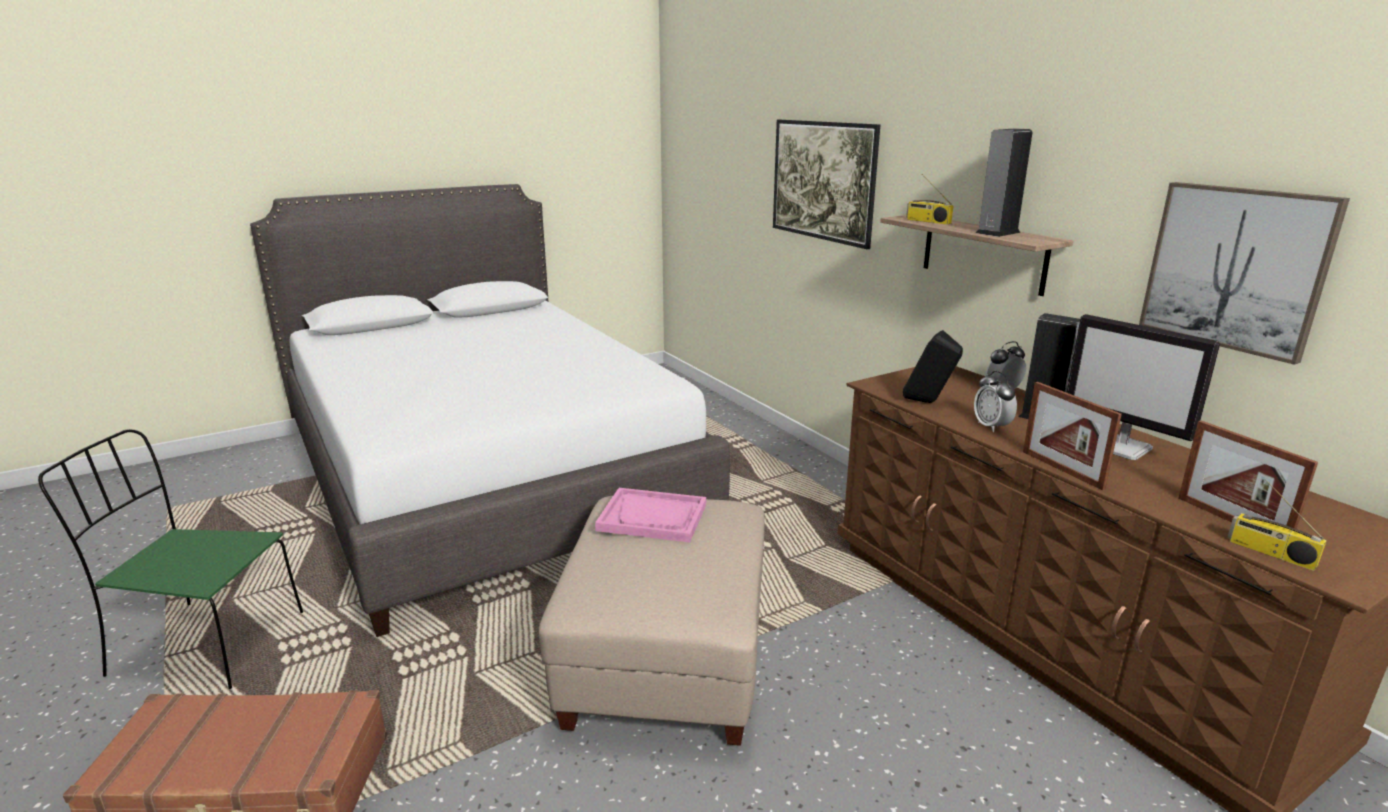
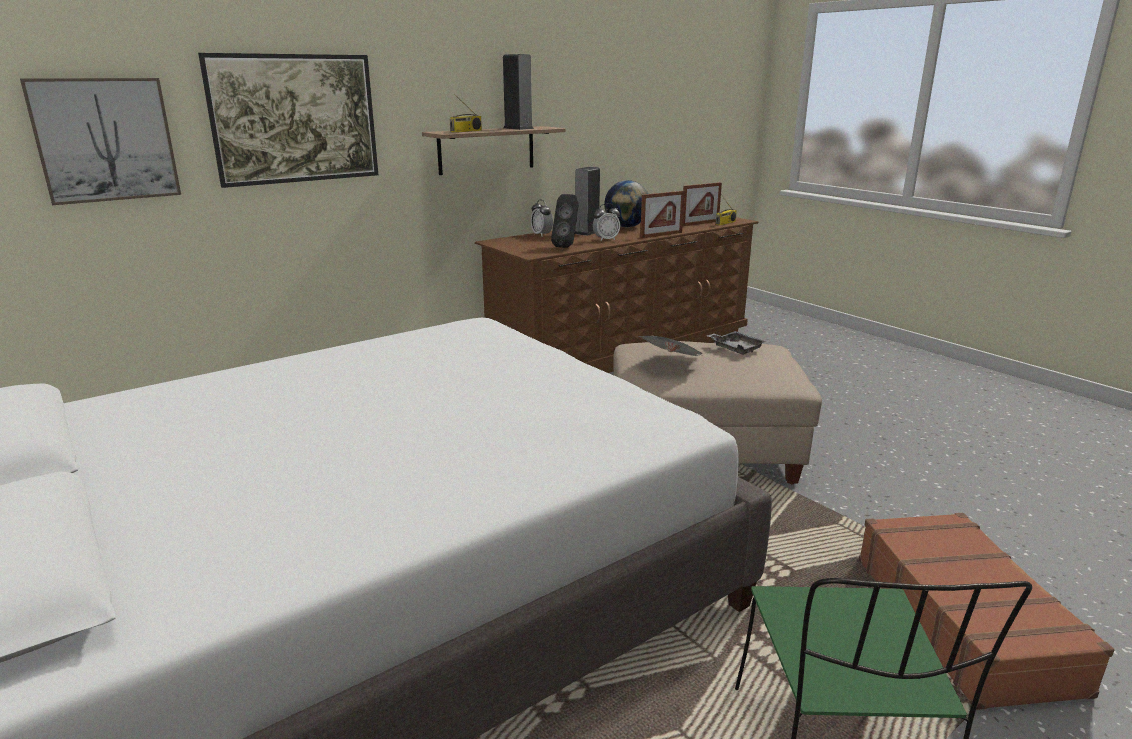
camera: 95 degrees left, 0 degrees up
pink tray [595,488,706,543] -> newspaper [638,336,702,356]
monitor [1066,314,1220,460] -> globe [604,180,648,227]
picture [1139,182,1350,365] -> picture moved to [20,78,181,205]
none -> grey tray [707,331,766,355]

